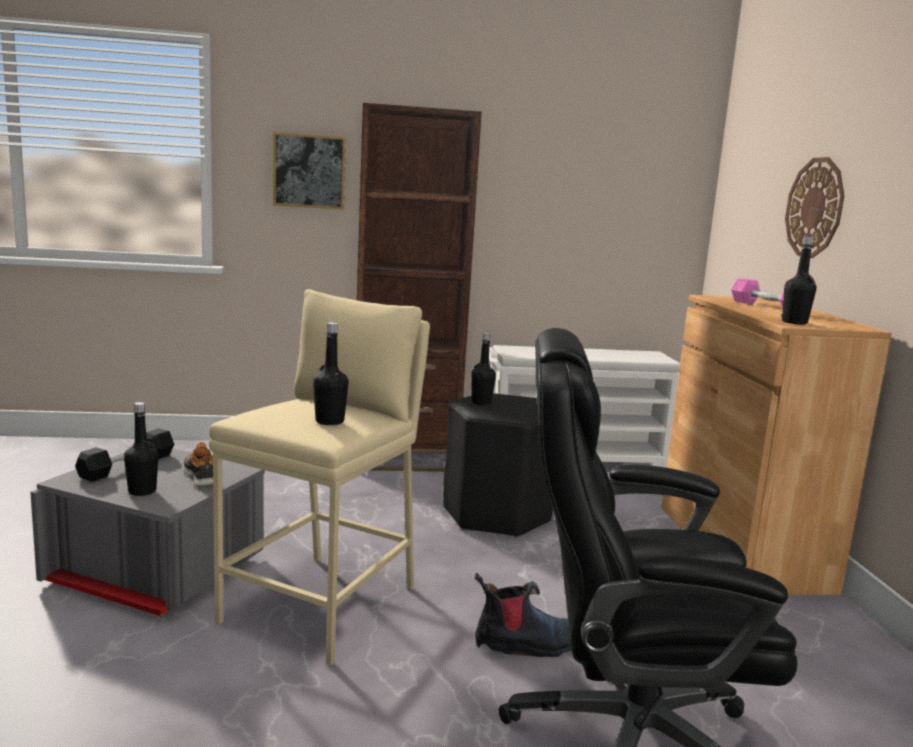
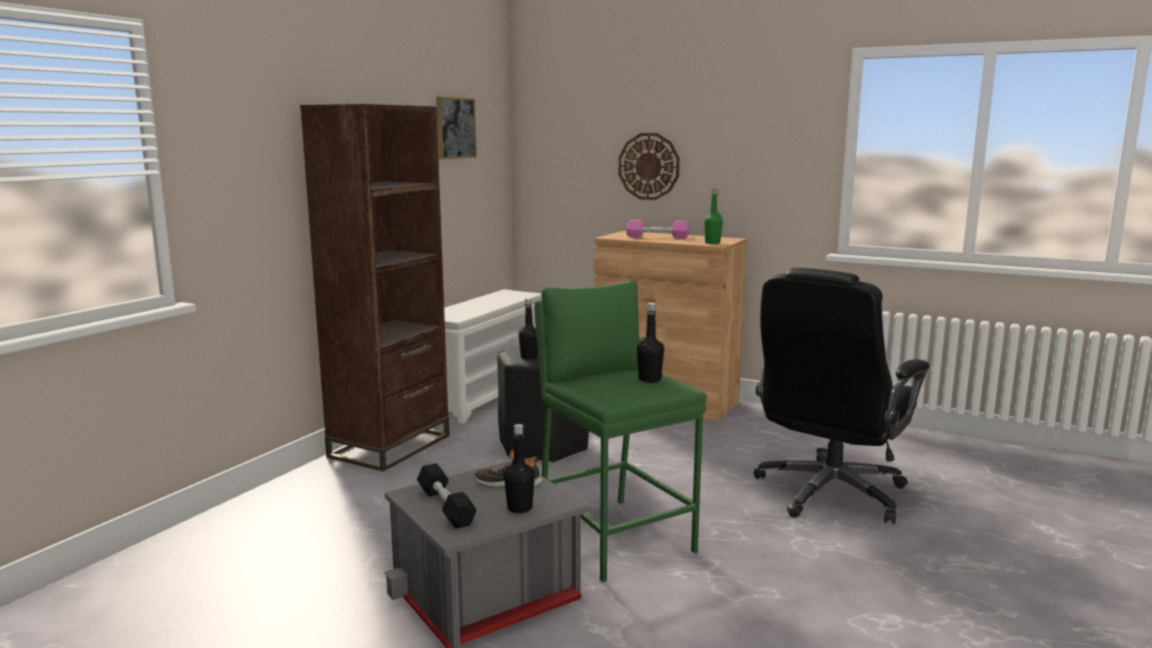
camera: 55 degrees left, 0 degrees up
beige stool [209,289,430,666] -> green stool [534,280,707,582]
picture [273,132,346,209] -> picture moved to [436,97,477,159]
boot [475,573,572,657] -> none
black bottle [781,236,817,325] -> green bottle [704,189,723,244]

